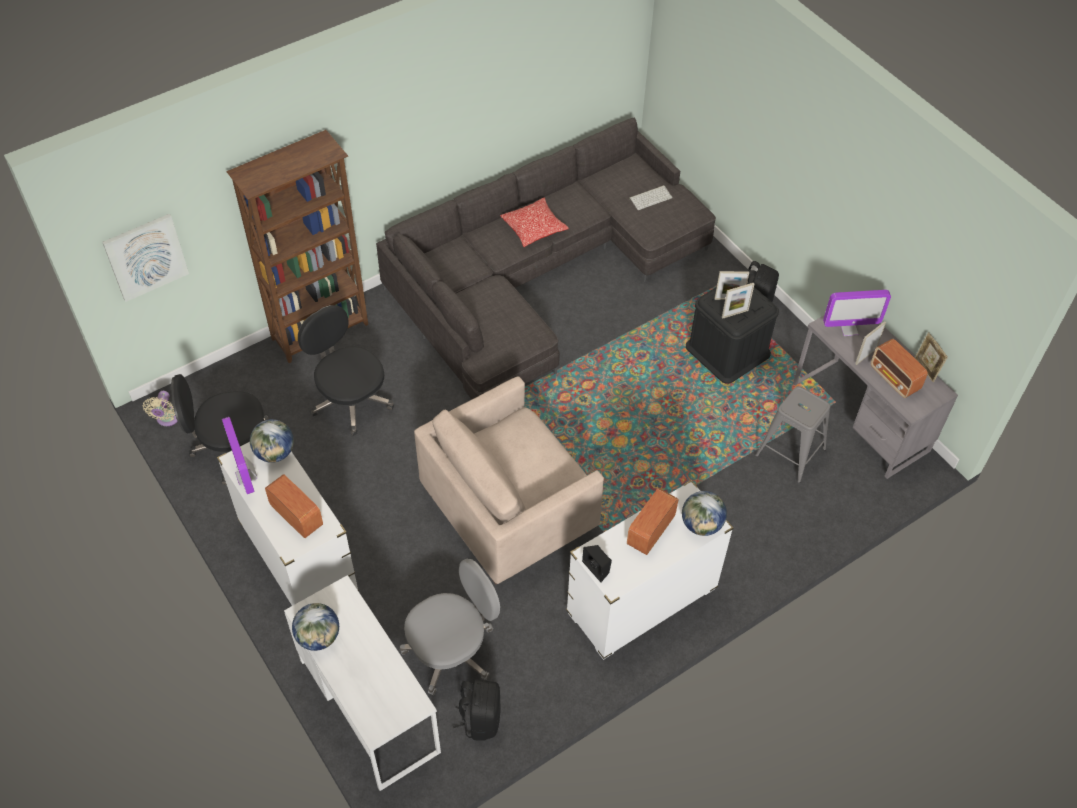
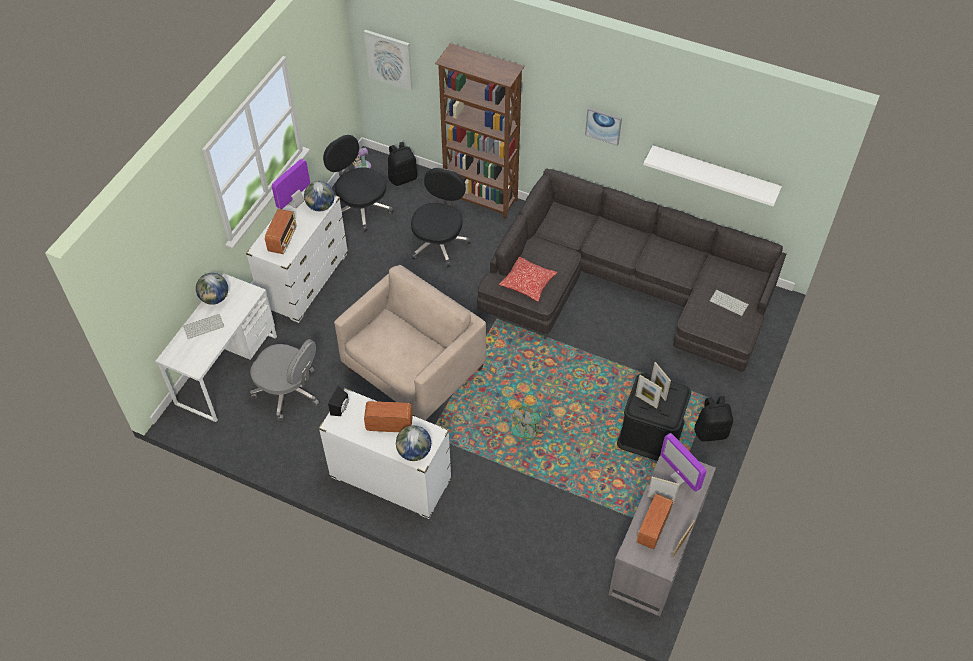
camera: 60 degrees right, 0 degrees up
beige armchair [414,376,604,585] -> beige armchair turned 105 degrees clockwise [334,265,486,421]
black backpack [453,679,500,740] -> black backpack moved to [388,142,417,186]
pillow [500,198,569,247] -> pillow moved to [499,256,558,302]
grey stool [755,386,830,483] -> none
none -> keyboard [183,314,224,339]
none -> fan [511,405,547,440]
none -> picture [585,108,622,146]
none -> white shelf [643,146,782,207]

